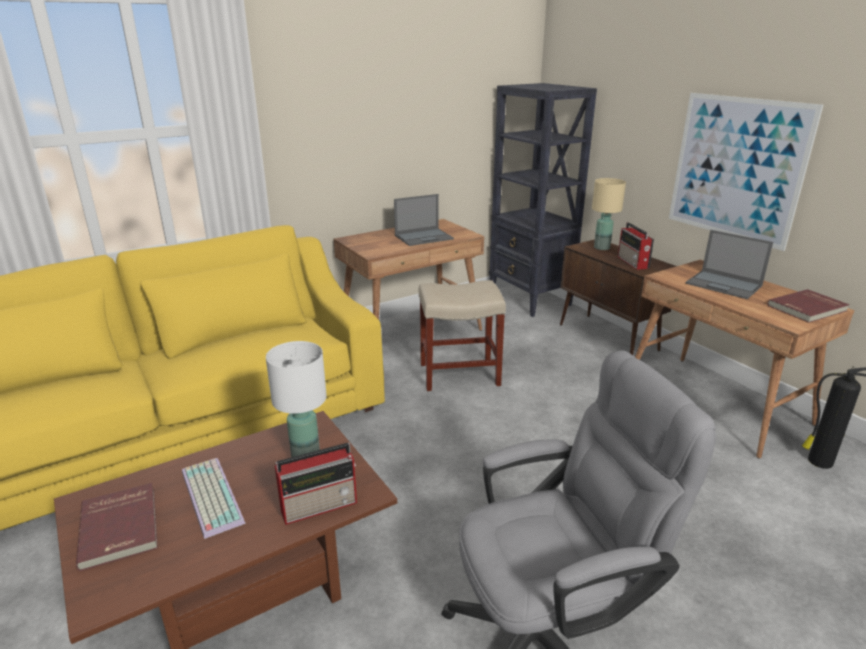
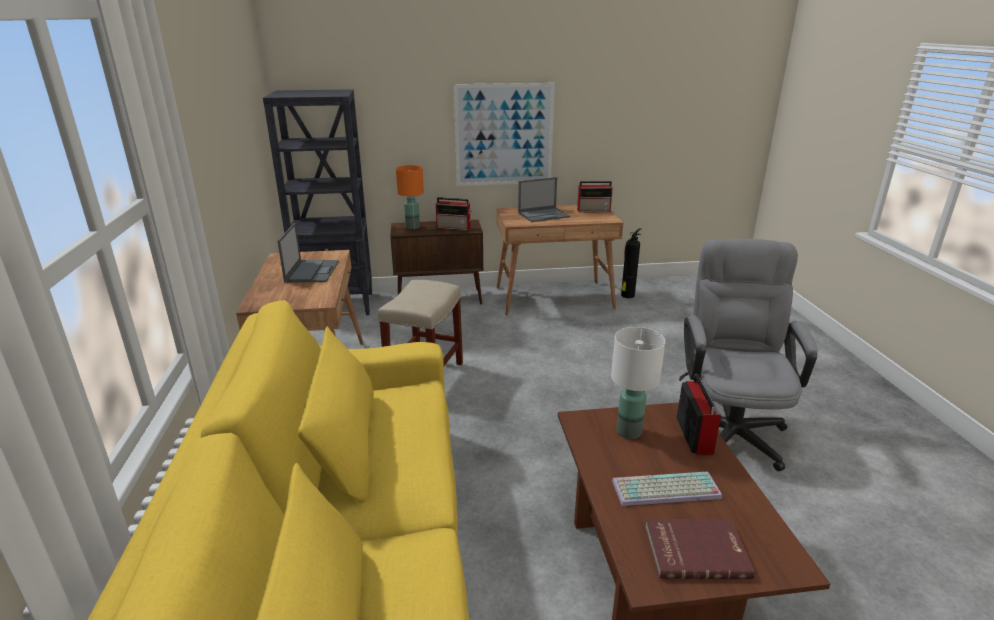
camera: 65 degrees left, 0 degrees up
beige table lamp [592,178,626,250] -> orange table lamp [396,165,424,229]
red book [767,289,850,323] -> radio [577,181,613,212]

